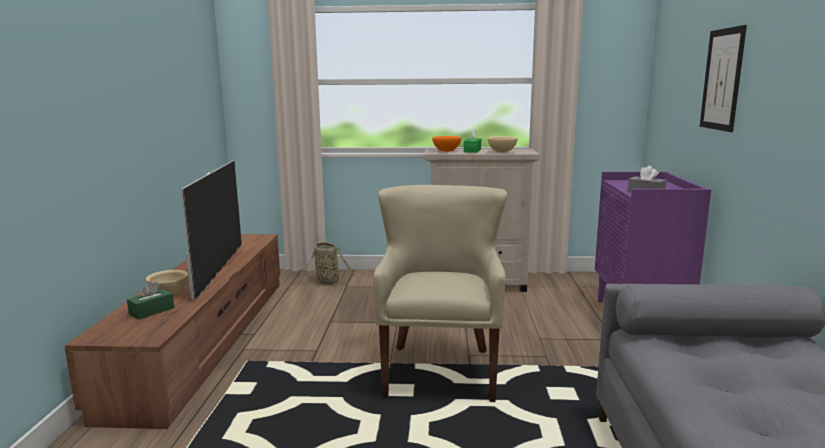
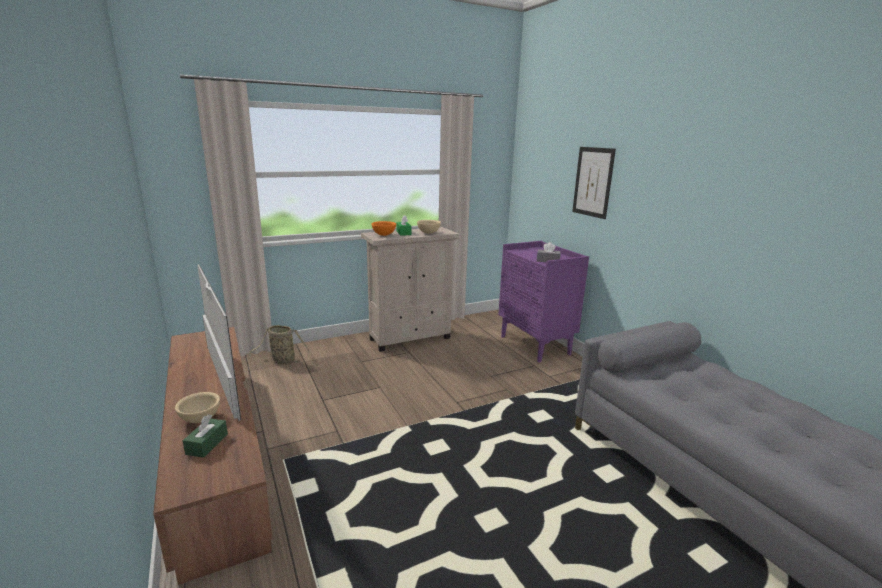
camera: 30 degrees left, 5 degrees up
beige armchair [373,185,508,402] -> none

